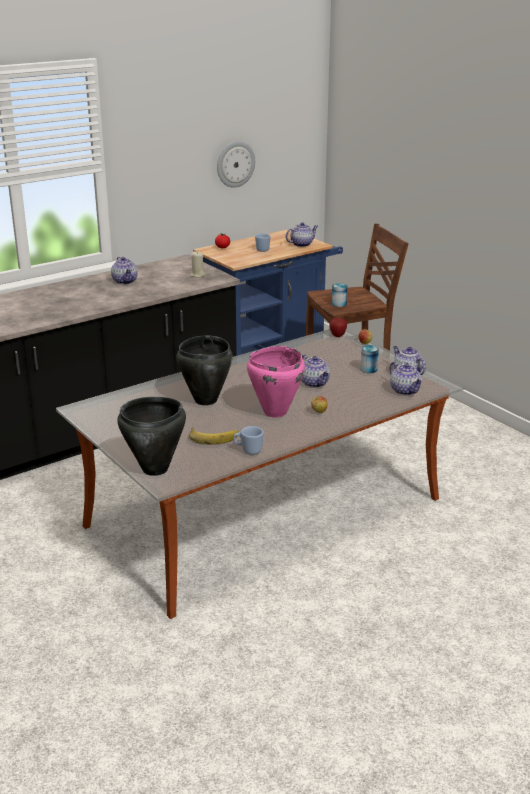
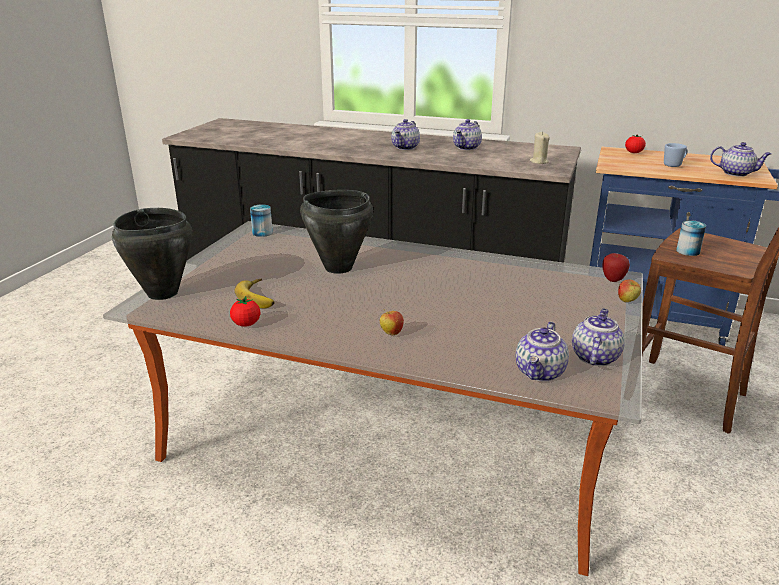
camera: 55 degrees right, 0 degrees up
wall clock [217,141,255,188] -> none
blue mug [233,426,264,455] -> tomato [230,296,260,327]
pink cooking pot [247,346,305,417] -> none
teapot [301,355,330,388] -> teapot moved to [391,119,420,150]
can [360,345,379,373] -> can moved to [250,204,273,237]

